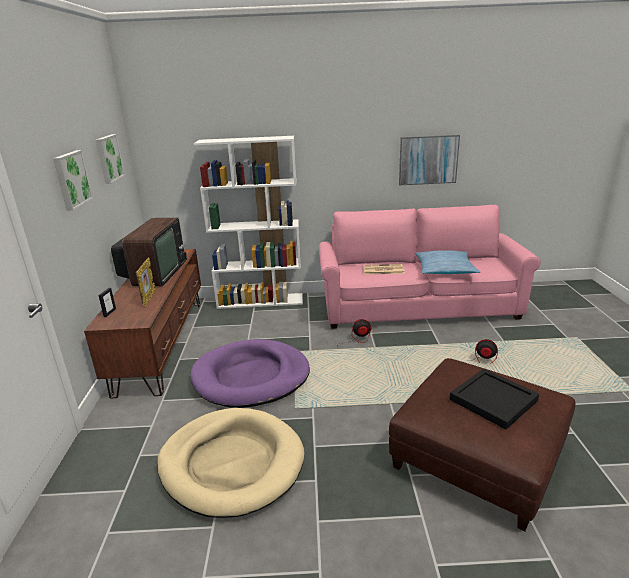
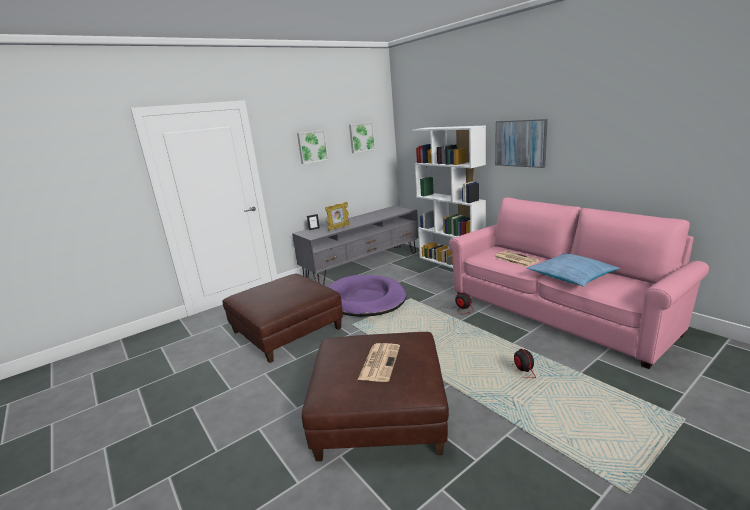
camera: 55 degrees right, 5 degrees down
brown tv stand [84,249,201,398] -> grey tv stand [292,206,419,285]
television [111,218,188,286] -> none
beige dog bed [157,408,304,518] -> brown ottoman [223,274,343,363]
picture [399,135,460,185] -> picture moved to [495,119,548,168]
black tray [450,369,539,430] -> newspaper [358,343,400,382]

